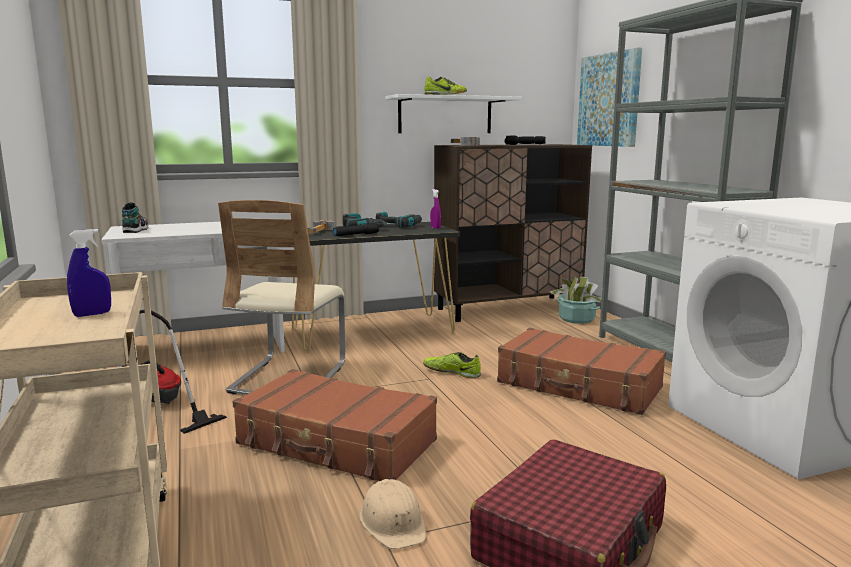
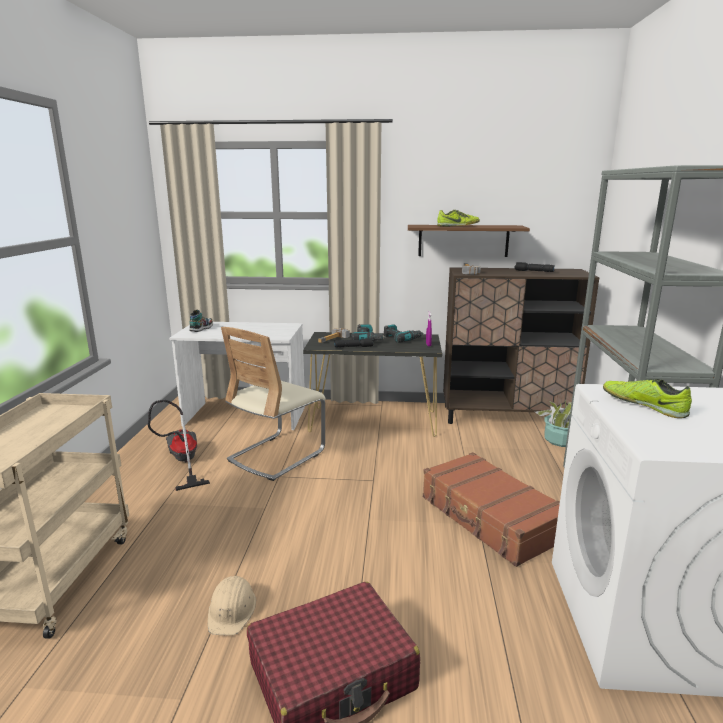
camera: 25 degrees right, 5 degrees up
blue spray bottle [67,229,111,317] -> none
brown suitcase [232,369,437,481] -> none
white shelf [385,94,521,133] -> brown shelf [408,225,530,257]
shoe [423,352,481,379] -> shoe moved to [603,379,692,418]
picture [577,47,642,147] -> none

